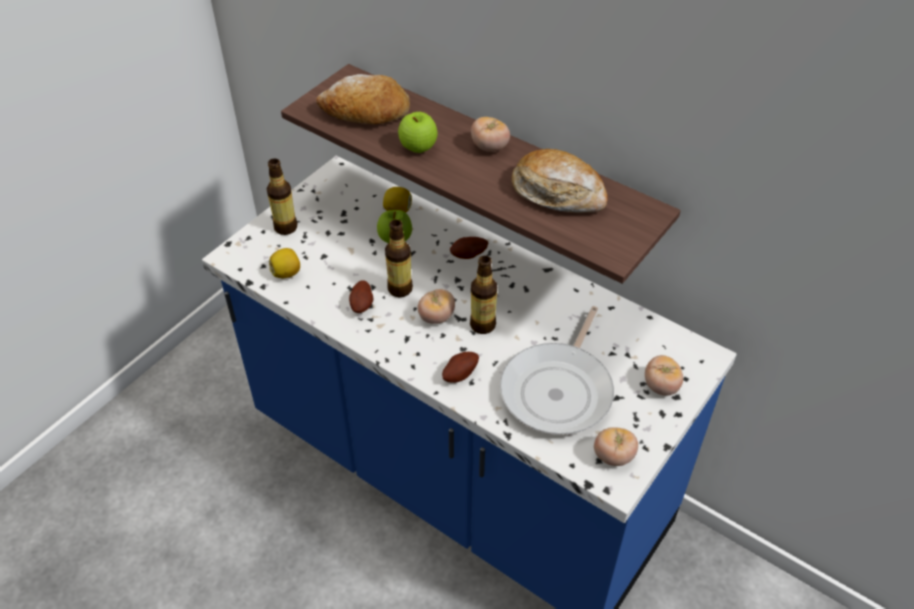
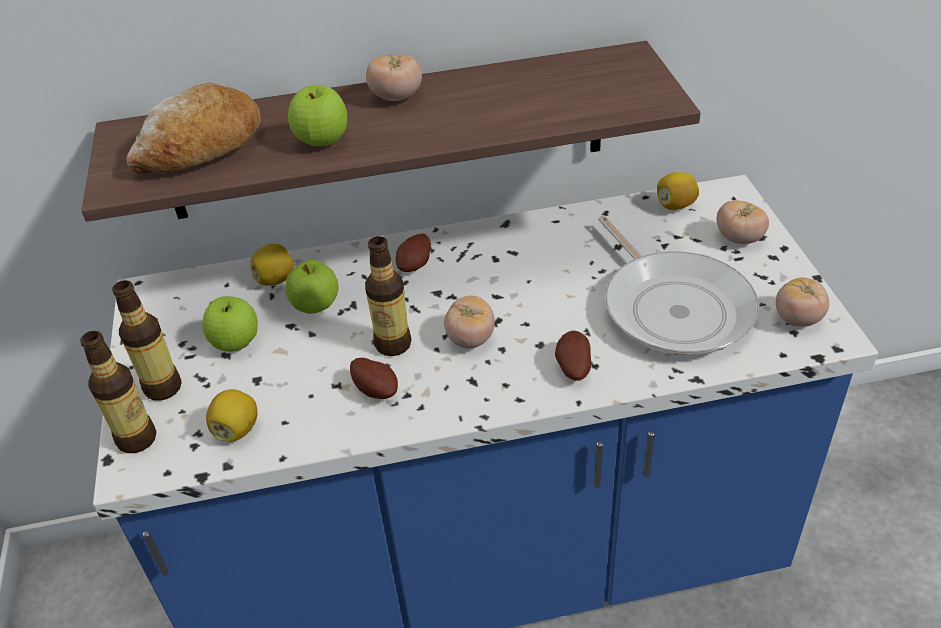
camera: 45 degrees left, 5 degrees down
bottle [470,256,497,334] -> bottle moved to [80,331,156,453]
bread [512,149,608,213] -> none
none -> apple [202,296,258,352]
none -> lemon [657,172,699,210]

